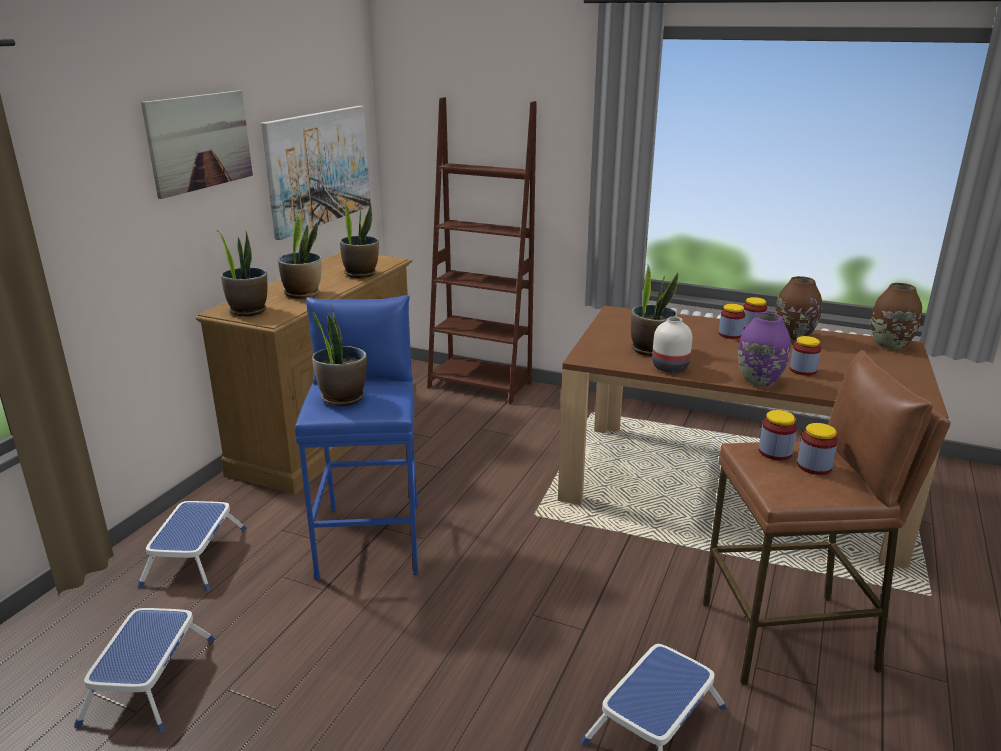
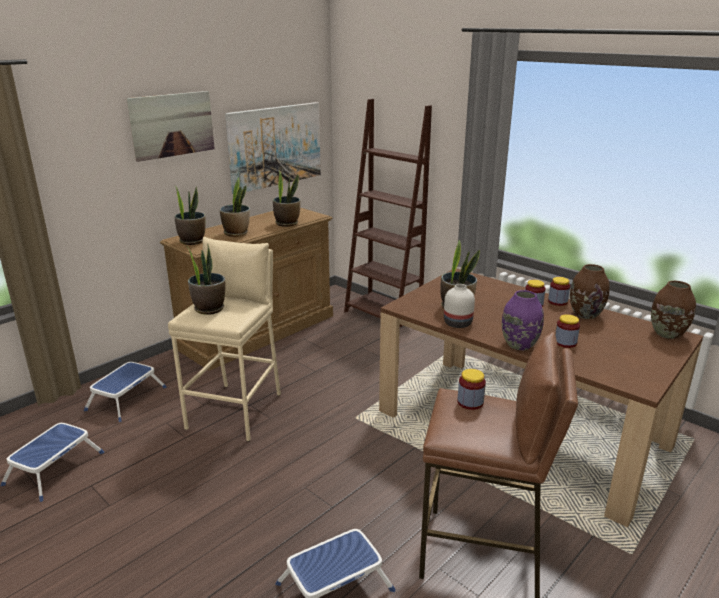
camera: 20 degrees right, 0 degrees up
blue stool [295,295,418,580] -> beige stool [168,237,281,441]
jar [797,423,838,475] -> none

